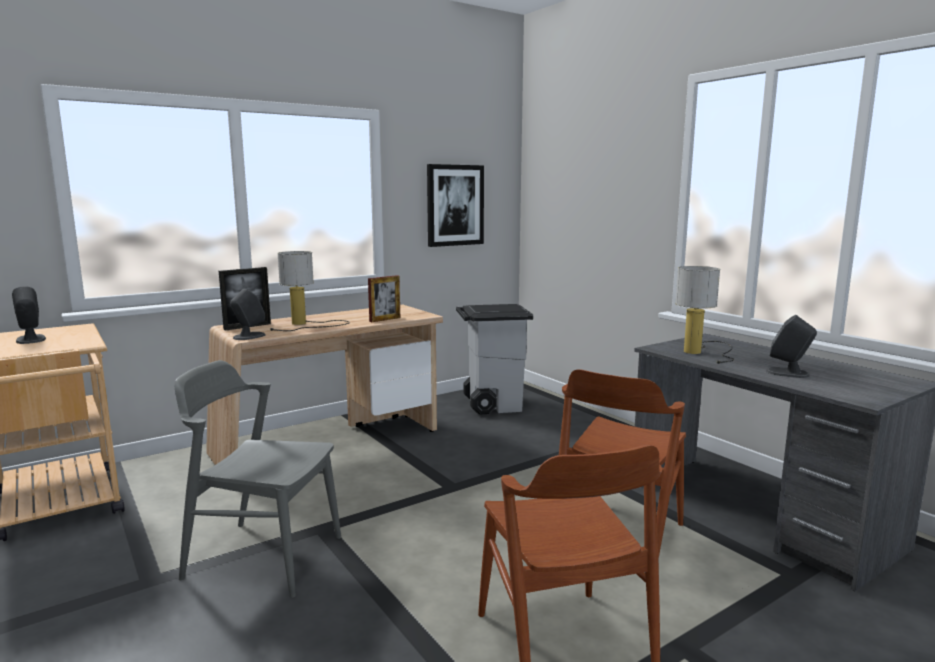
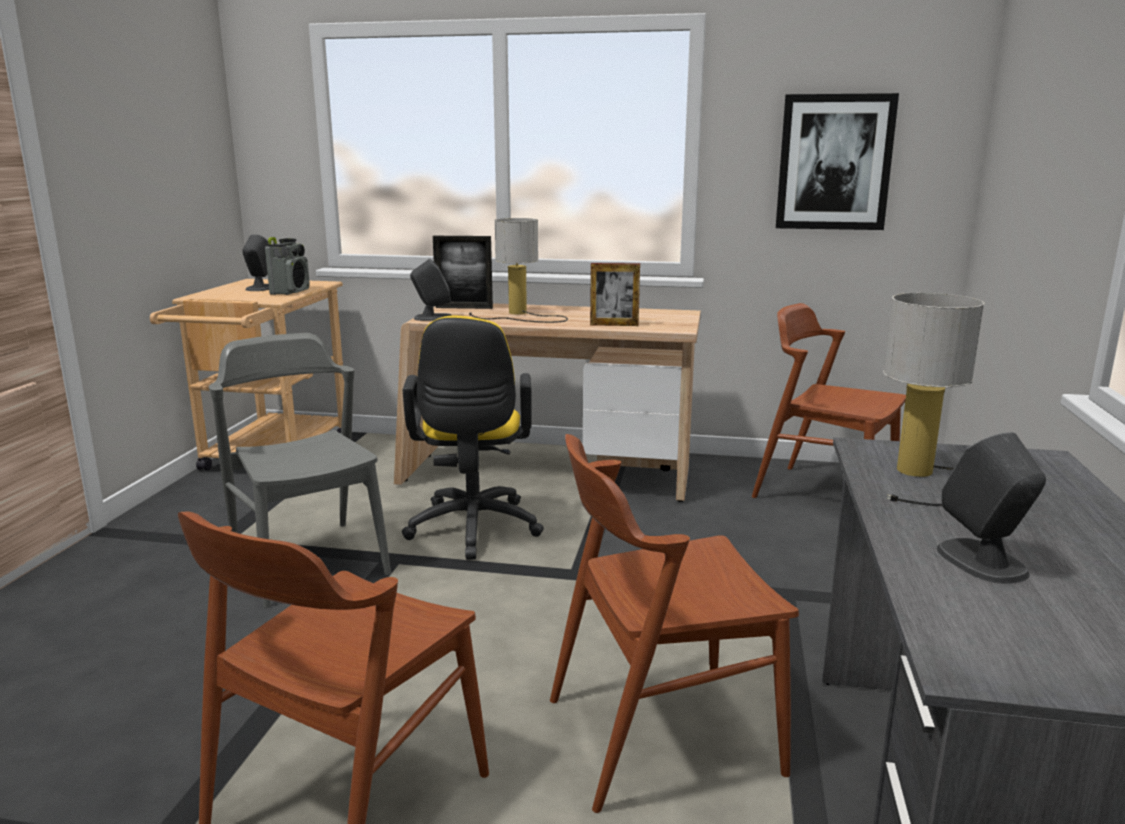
camera: 45 degrees right, 5 degrees up
grey trash can [456,304,533,415] -> brown chair [752,303,906,498]
none -> radio [265,237,310,295]
none -> yellow office chair [402,316,544,560]

